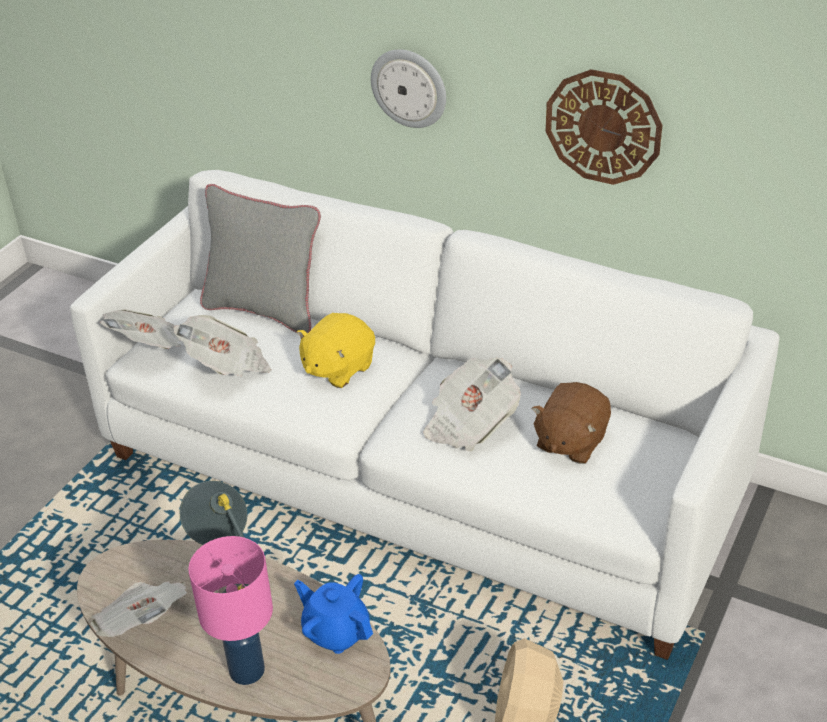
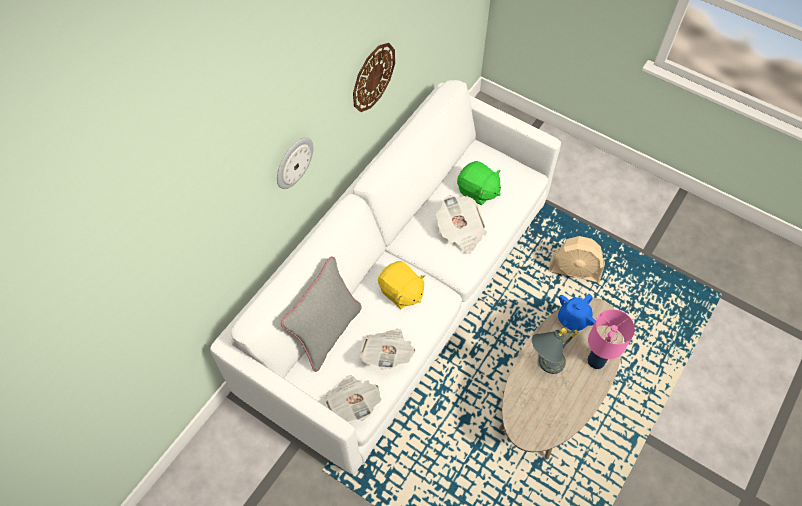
camera: 85 degrees left, 20 degrees up
newspaper [90,581,187,637] -> none
brown plush toy [531,382,611,464] -> green plush toy [457,161,501,205]

